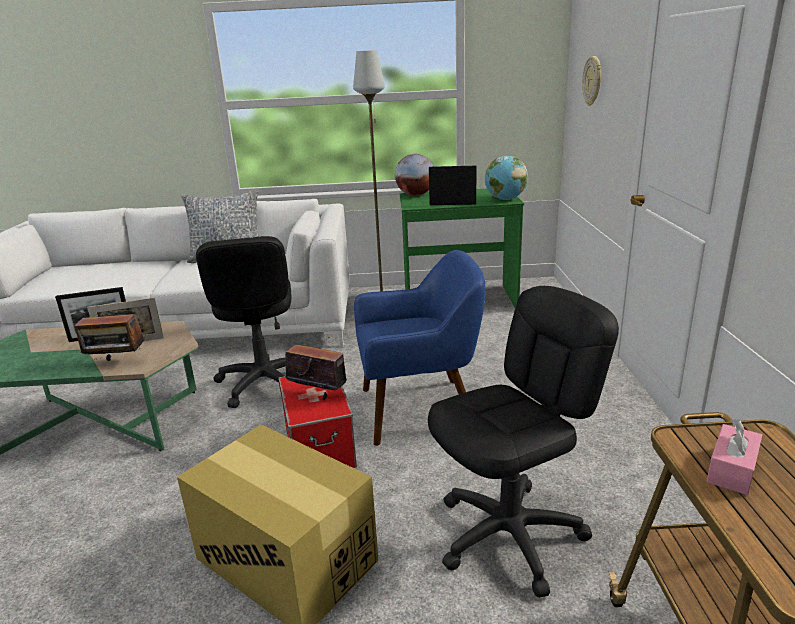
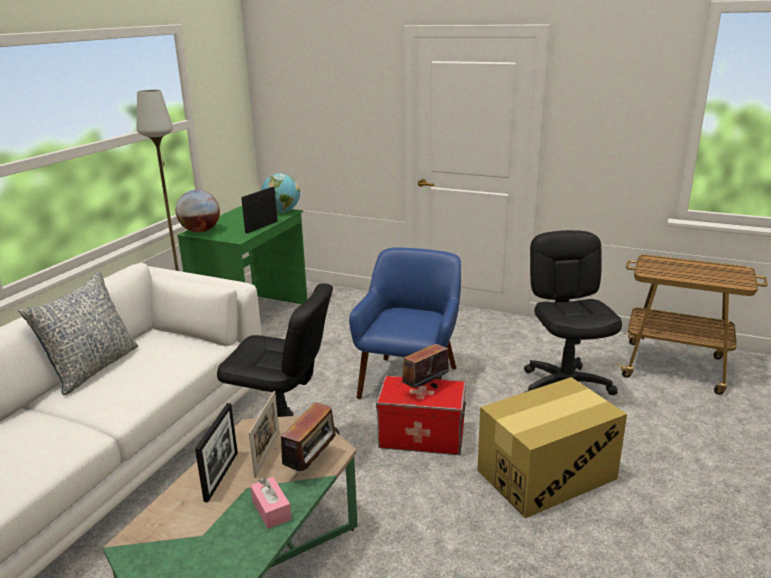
camera: 65 degrees left, 0 degrees up
wall clock [582,56,601,106] -> none
pink tissue box [707,419,762,495] -> pink tissue box moved to [250,477,291,529]

